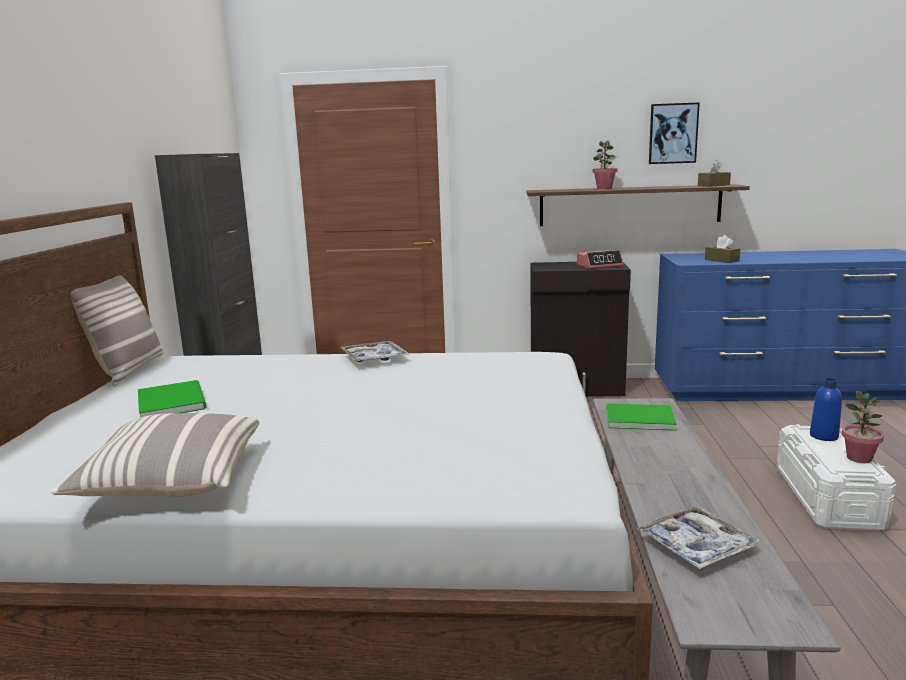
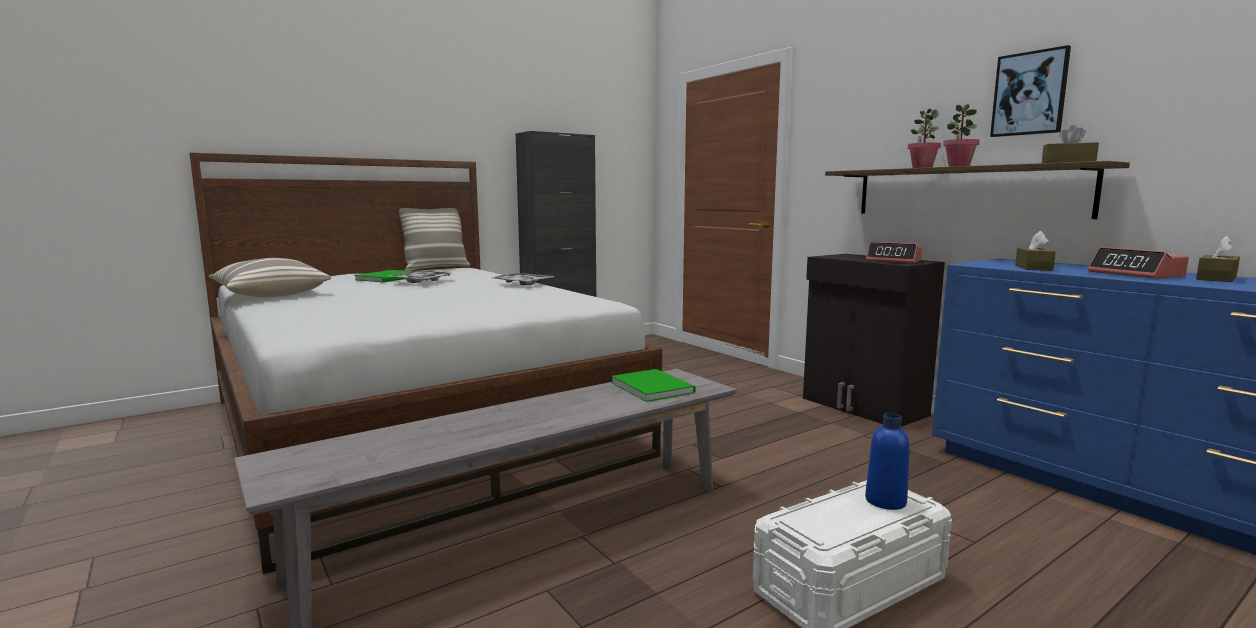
camera: 50 degrees right, 5 degrees down
tray [637,506,760,569] -> tray moved to [389,270,453,283]
potted plant [842,391,884,463] -> potted plant moved to [943,104,980,167]
none -> alarm clock [1088,247,1189,279]
none -> brown tissue box [1196,236,1240,282]

